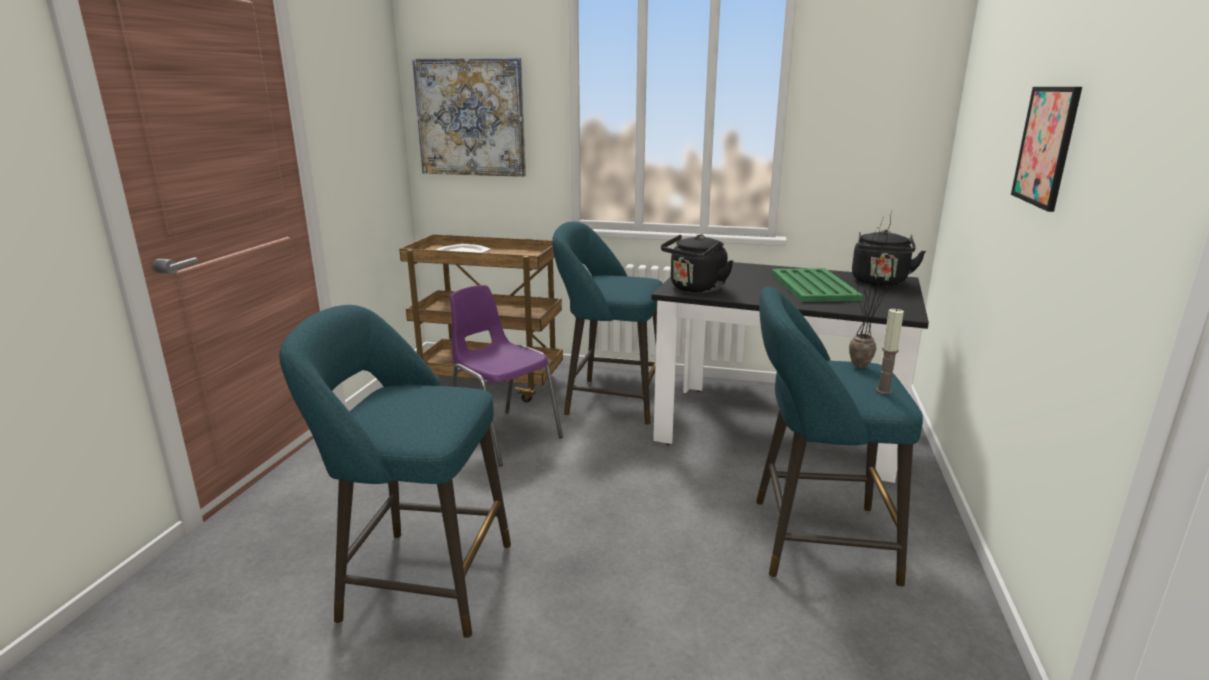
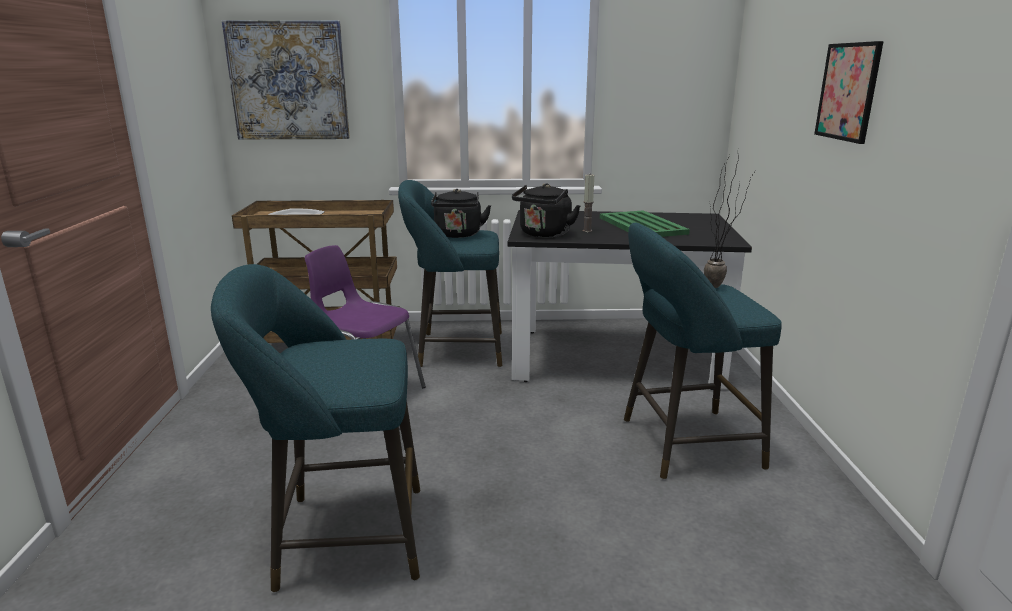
camera: 15 degrees left, 0 degrees up
black kettle [852,230,926,286] -> black kettle moved to [431,189,491,238]
candle [876,308,904,394] -> candle moved to [583,174,594,232]

